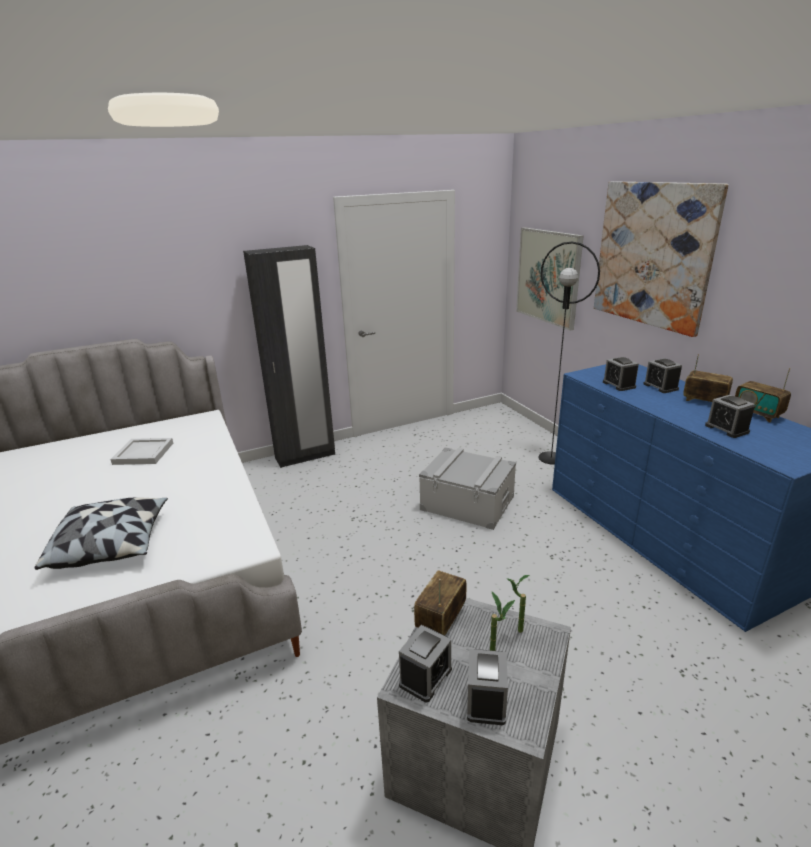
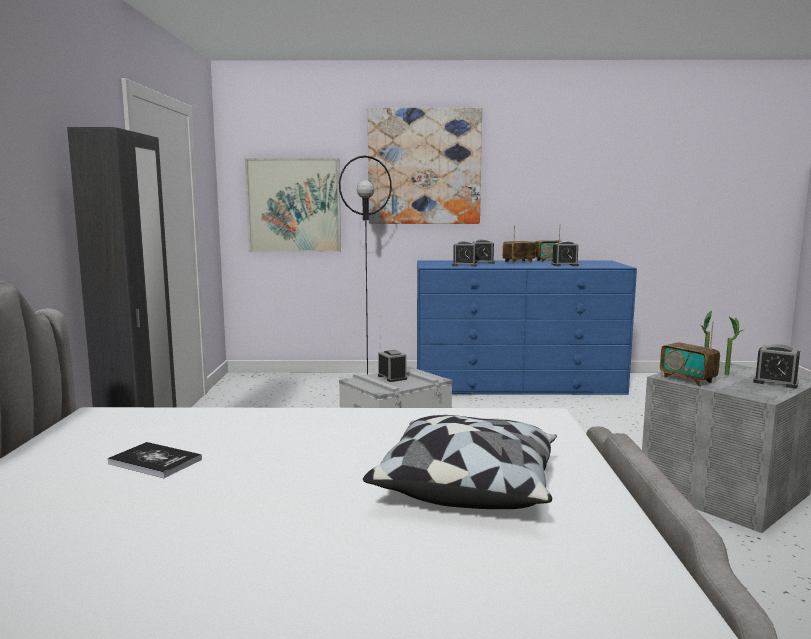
camera: 65 degrees left, 15 degrees down
white tray [110,438,173,465] -> book [107,442,202,478]
alarm clock [399,625,452,702] -> alarm clock moved to [378,350,407,382]

